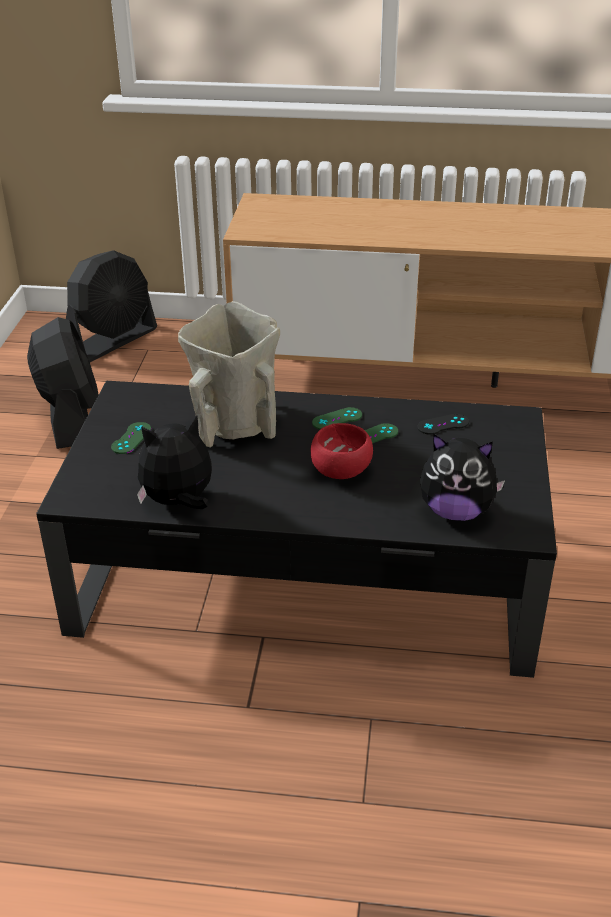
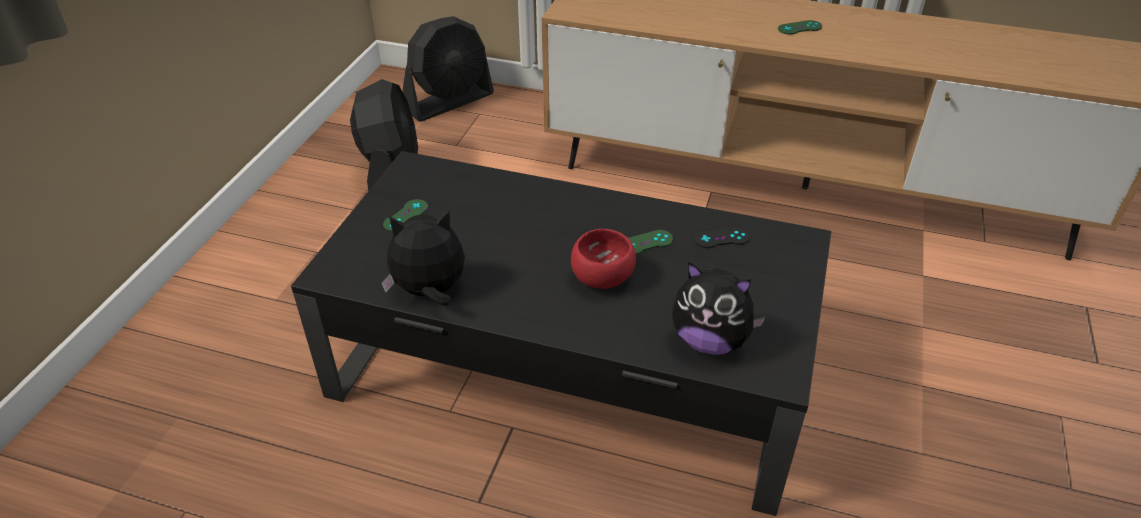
camera: 10 degrees right, 5 degrees up
beige vase [178,301,280,448] -> none
green game controller [312,407,362,430] -> green game controller moved to [778,20,822,35]

